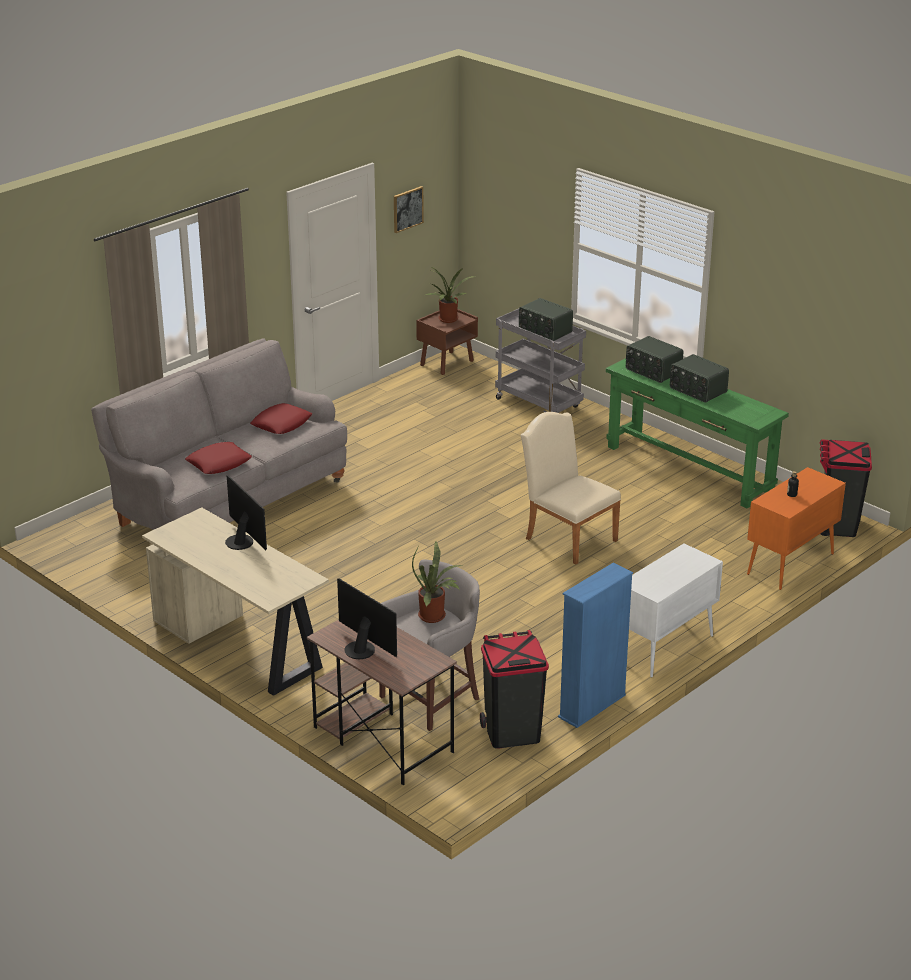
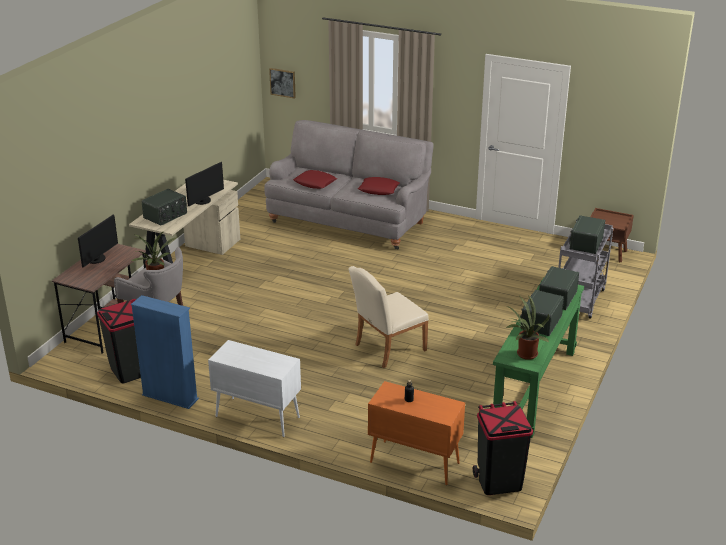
camera: 70 degrees right, 0 degrees up
picture [394,186,424,233] -> picture moved to [269,68,296,99]
potted plant [426,267,476,323] -> potted plant moved to [506,295,549,360]
beige chair [520,412,621,564] -> beige chair turned 150 degrees counterclockwise [348,266,429,368]
none -> radio [142,189,187,226]

